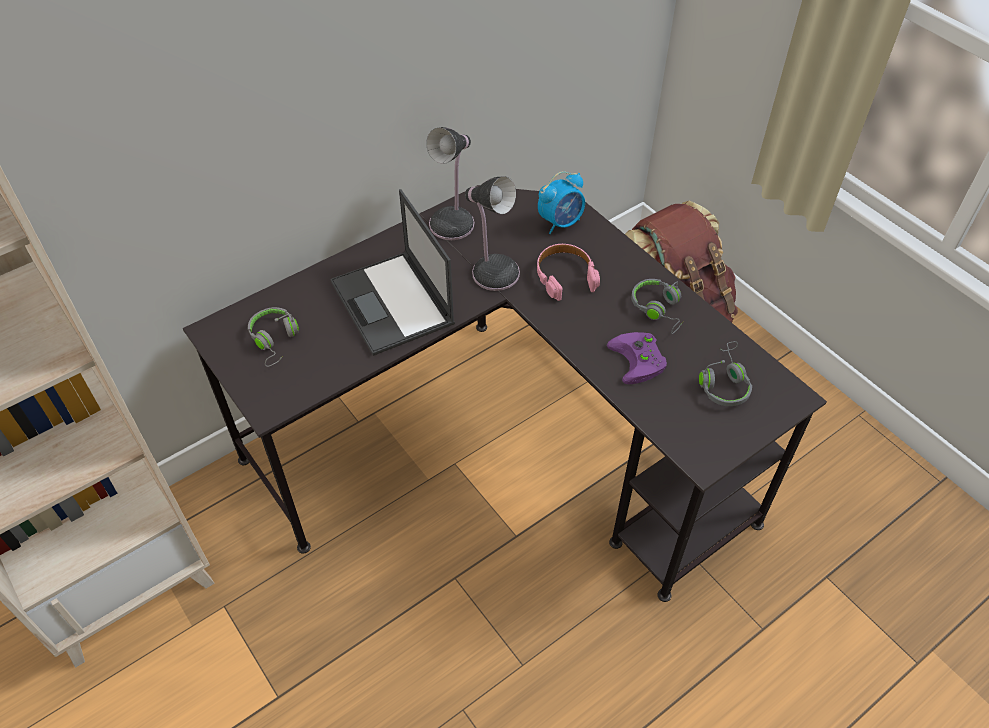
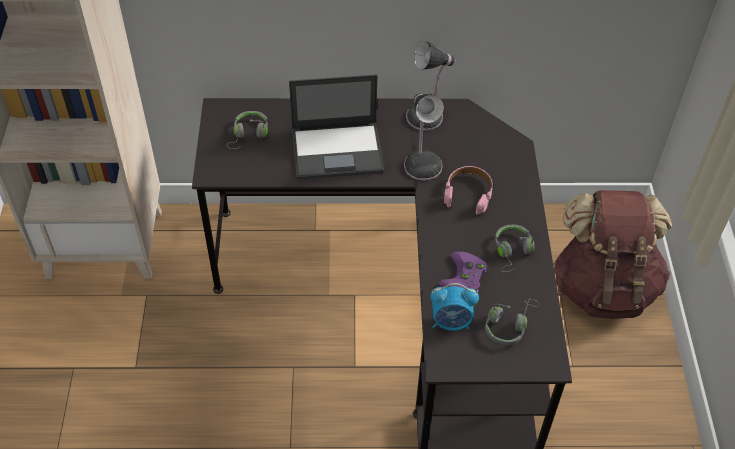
camera: 35 degrees right, 0 degrees up
laptop [330,189,455,356] -> laptop turned 105 degrees counterclockwise [289,74,384,180]
alarm clock [538,171,585,234] -> alarm clock moved to [430,283,479,331]

